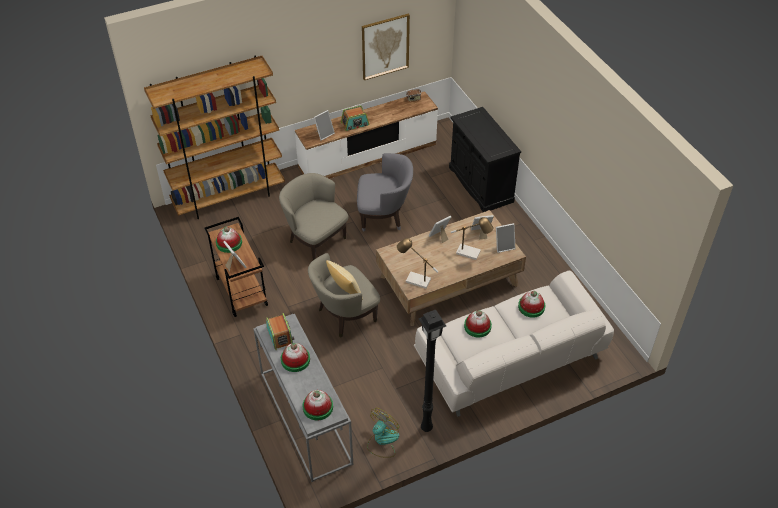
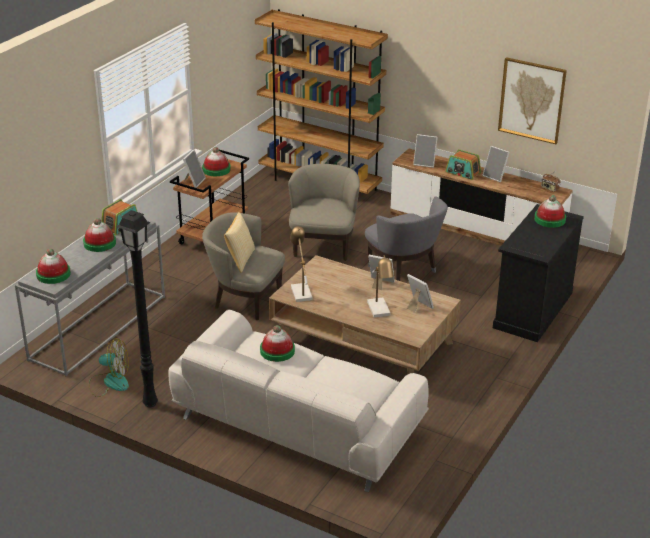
camera: 55 degrees right, 15 degrees down
picture frame [496,223,515,253] -> picture frame moved to [482,146,510,182]
hat [518,291,545,318] -> hat moved to [534,195,566,228]

